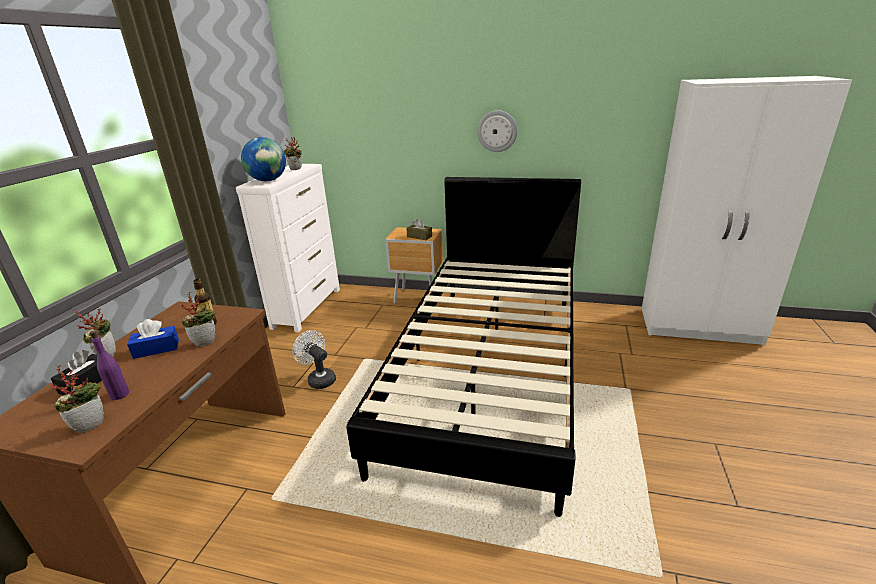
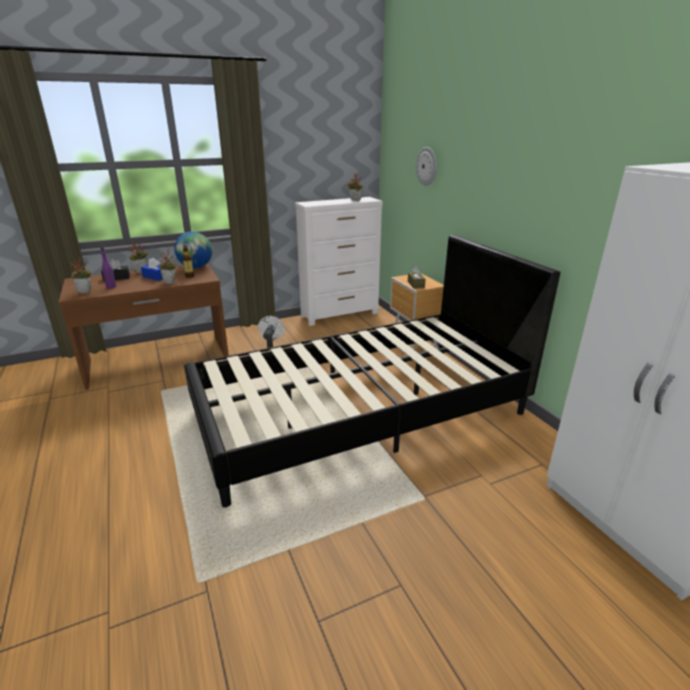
camera: 50 degrees right, 0 degrees up
globe [241,137,286,181] -> globe moved to [174,232,212,268]
wall clock [477,110,517,152] -> wall clock moved to [416,147,437,186]

